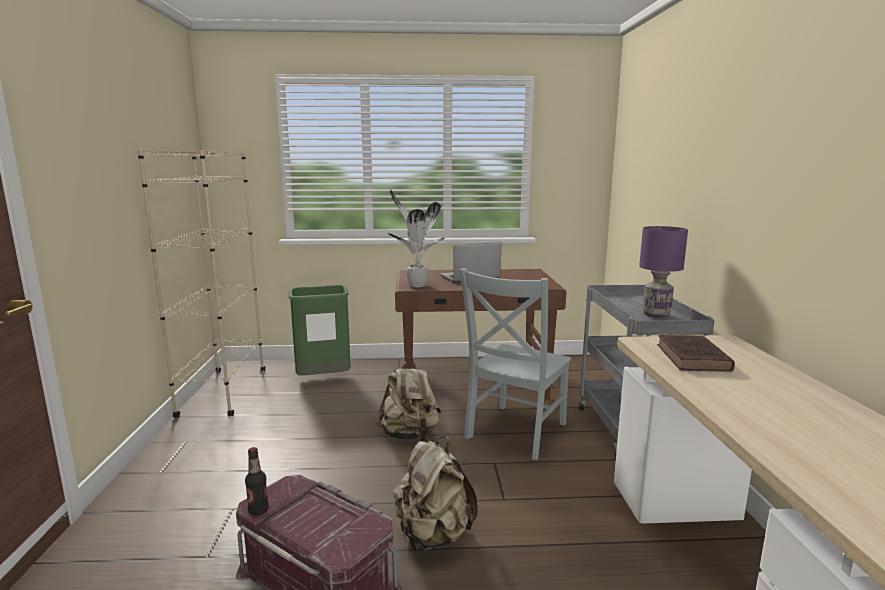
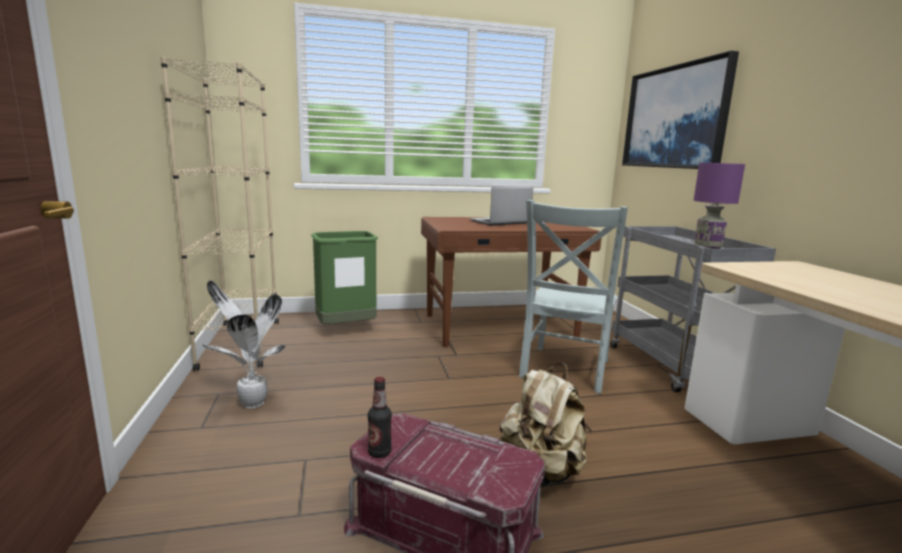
camera: 10 degrees left, 0 degrees up
beige backpack [377,359,441,441] -> none
potted plant [387,190,445,287] -> potted plant moved to [201,281,286,409]
brown book [657,335,735,372] -> none
none -> picture [622,51,739,169]

